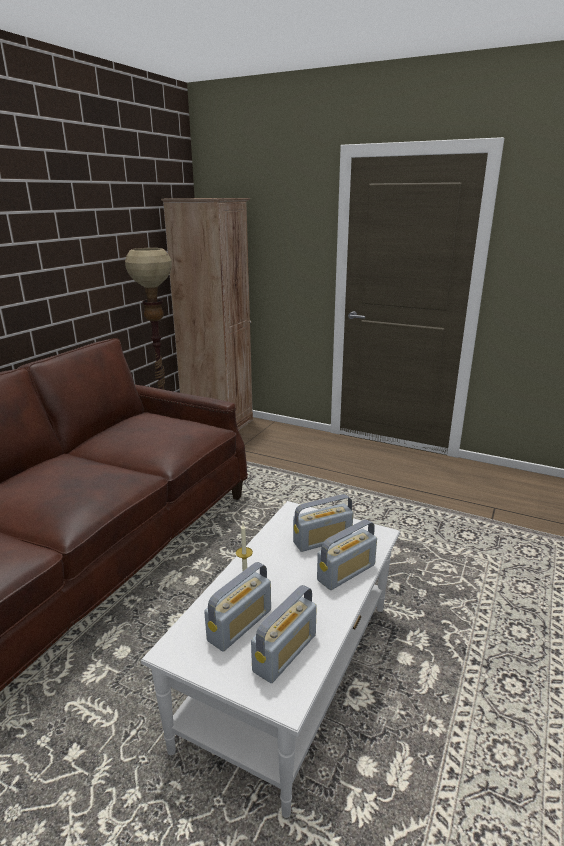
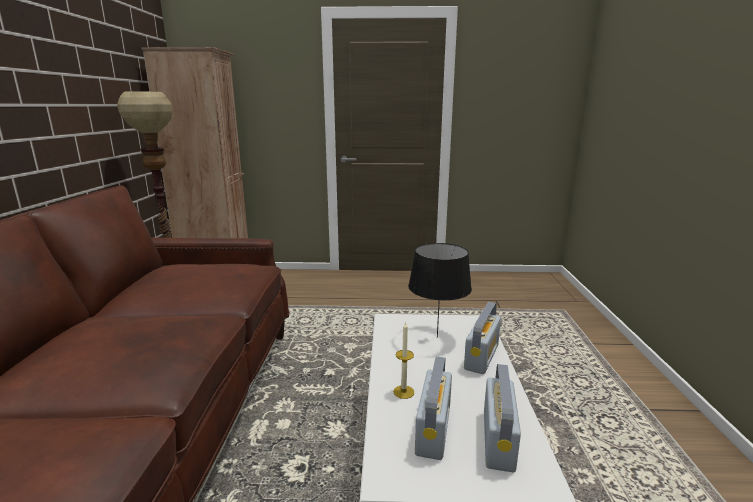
camera: 25 degrees left, 5 degrees down
radio [293,494,353,552] -> black table lamp [408,243,472,338]

